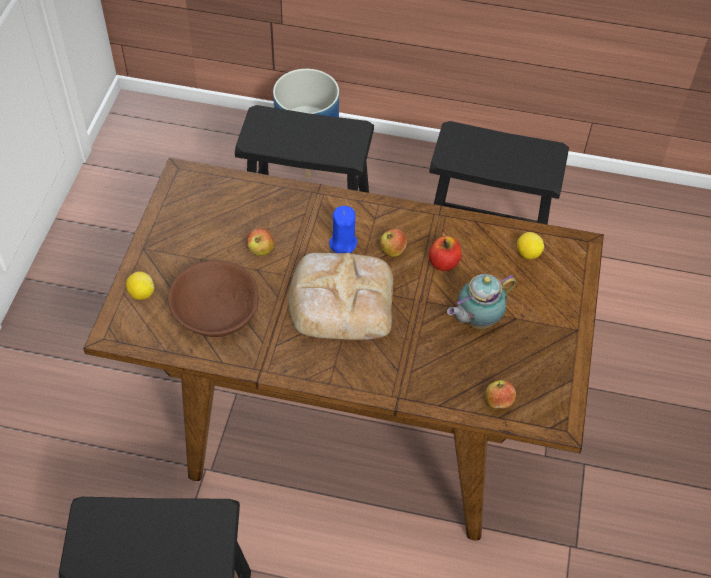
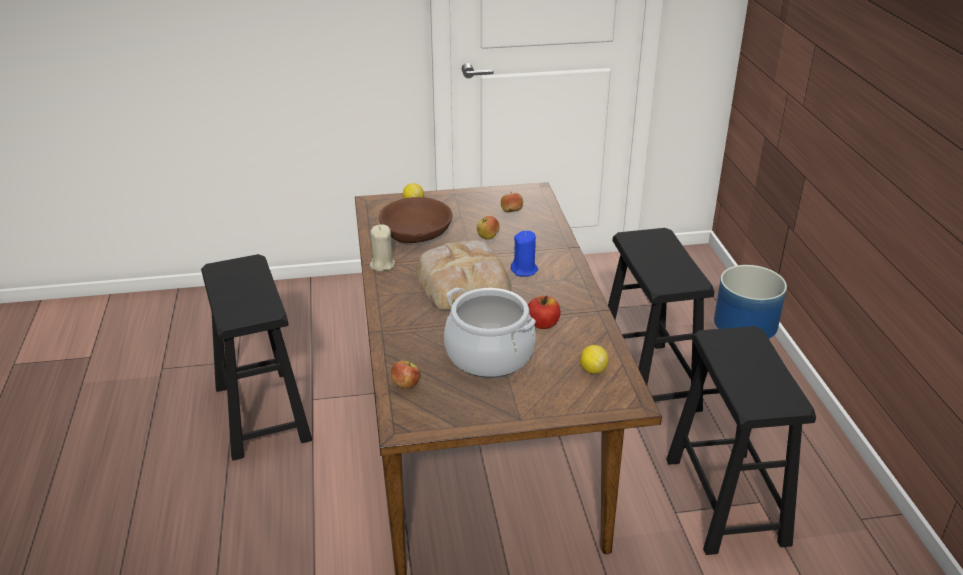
camera: 70 degrees right, 20 degrees down
apple [380,229,407,257] -> apple moved to [501,192,523,212]
teapot [447,274,516,329] -> cooking pot [444,287,536,378]
none -> beige candle [370,224,395,271]

